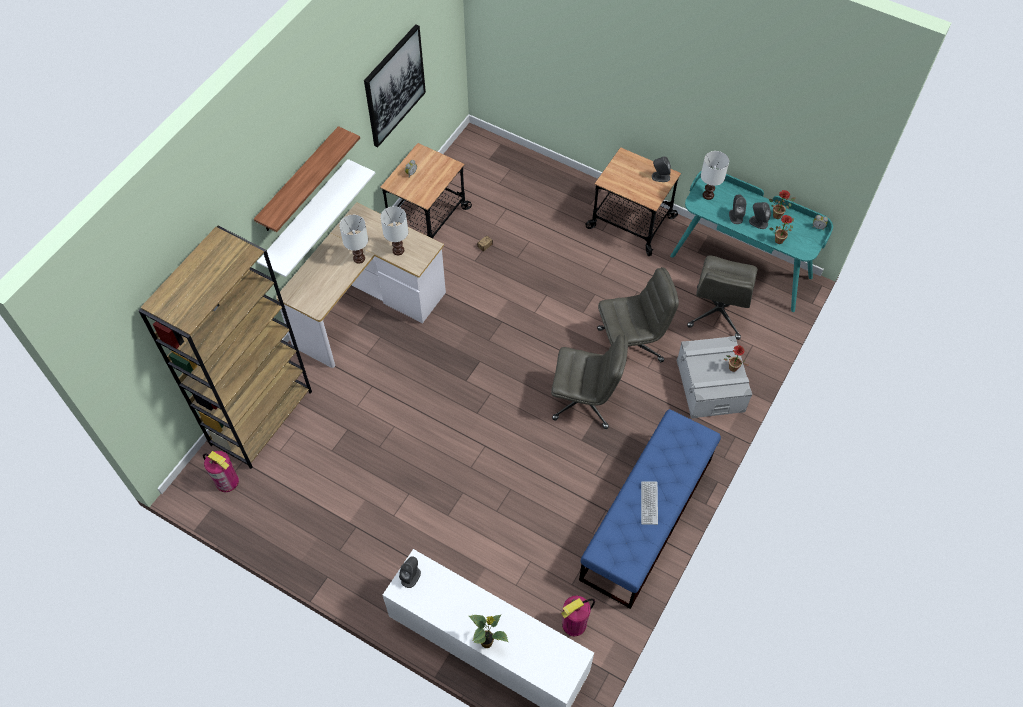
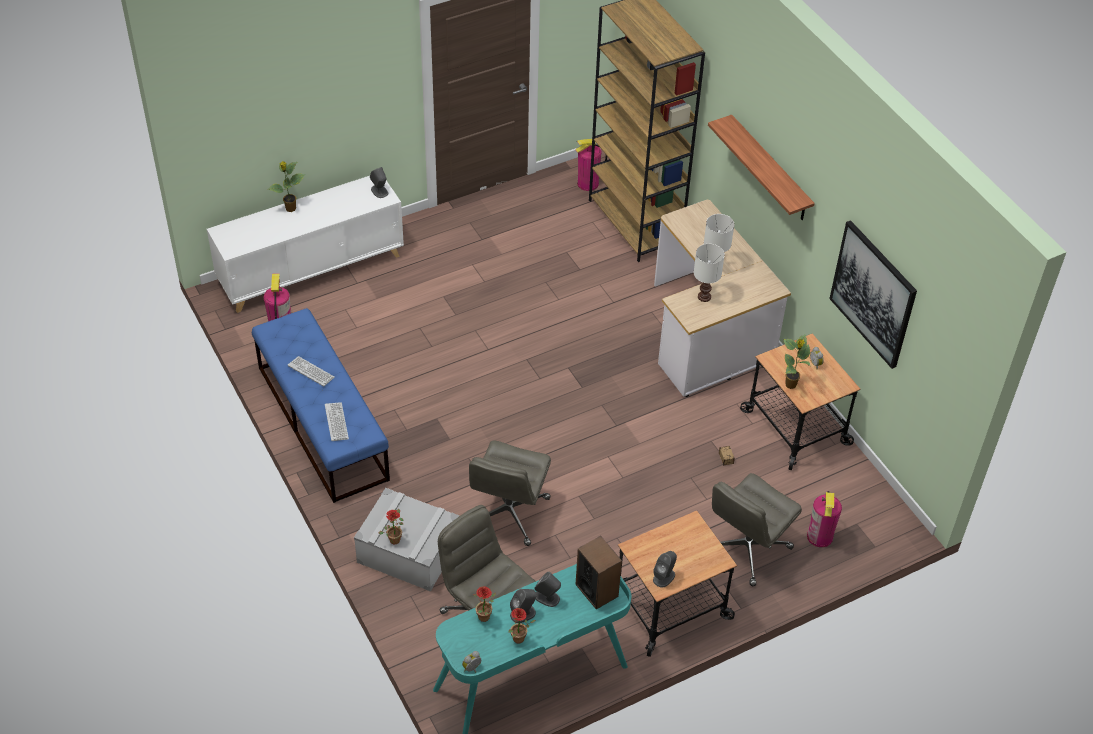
camera: 120 degrees right, 10 degrees down
white shelf [257,159,375,277] -> none
grey office chair [551,335,628,429] -> grey office chair moved to [712,473,802,586]
white table lamp [701,151,729,200] -> speaker [575,536,622,609]
none -> keyboard [325,402,349,441]
none -> potted plant [784,334,810,389]
none -> fire extinguisher [807,491,842,547]

